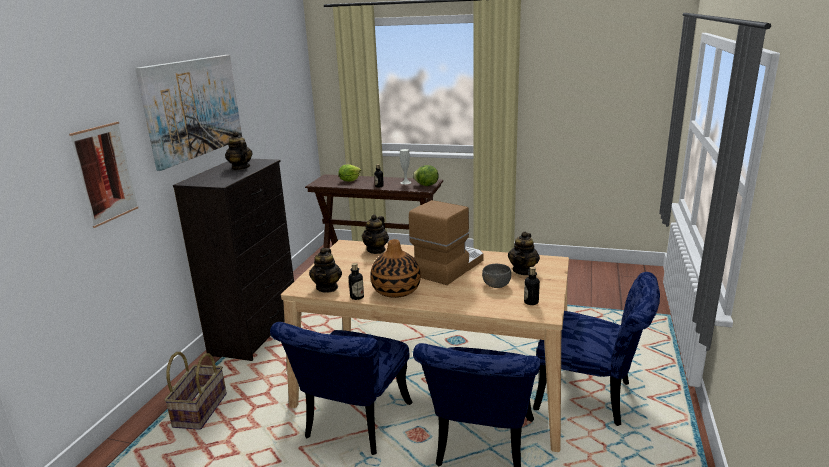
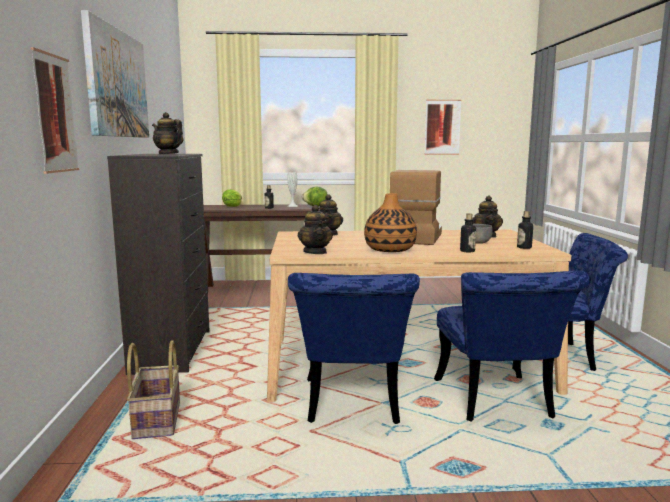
camera: 20 degrees left, 10 degrees down
bottle [349,263,364,300] -> bottle moved to [460,213,476,252]
none -> picture [424,100,461,155]

